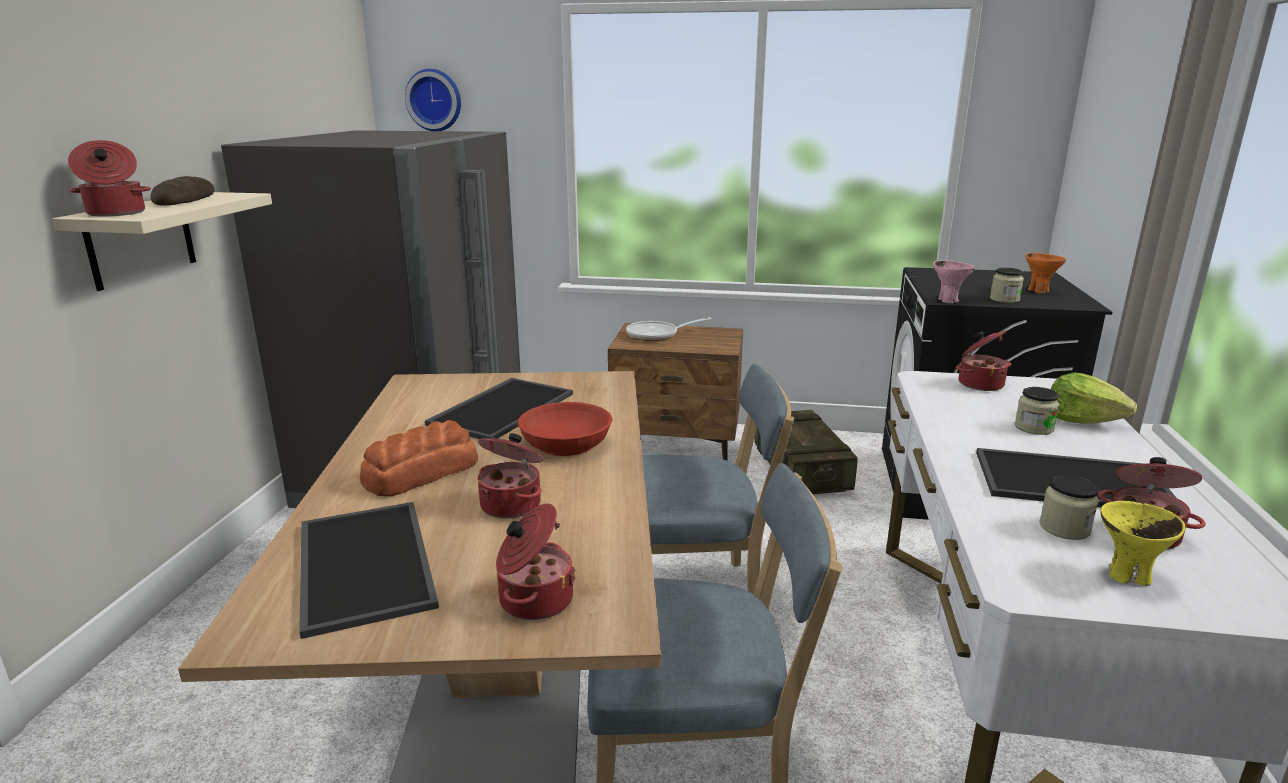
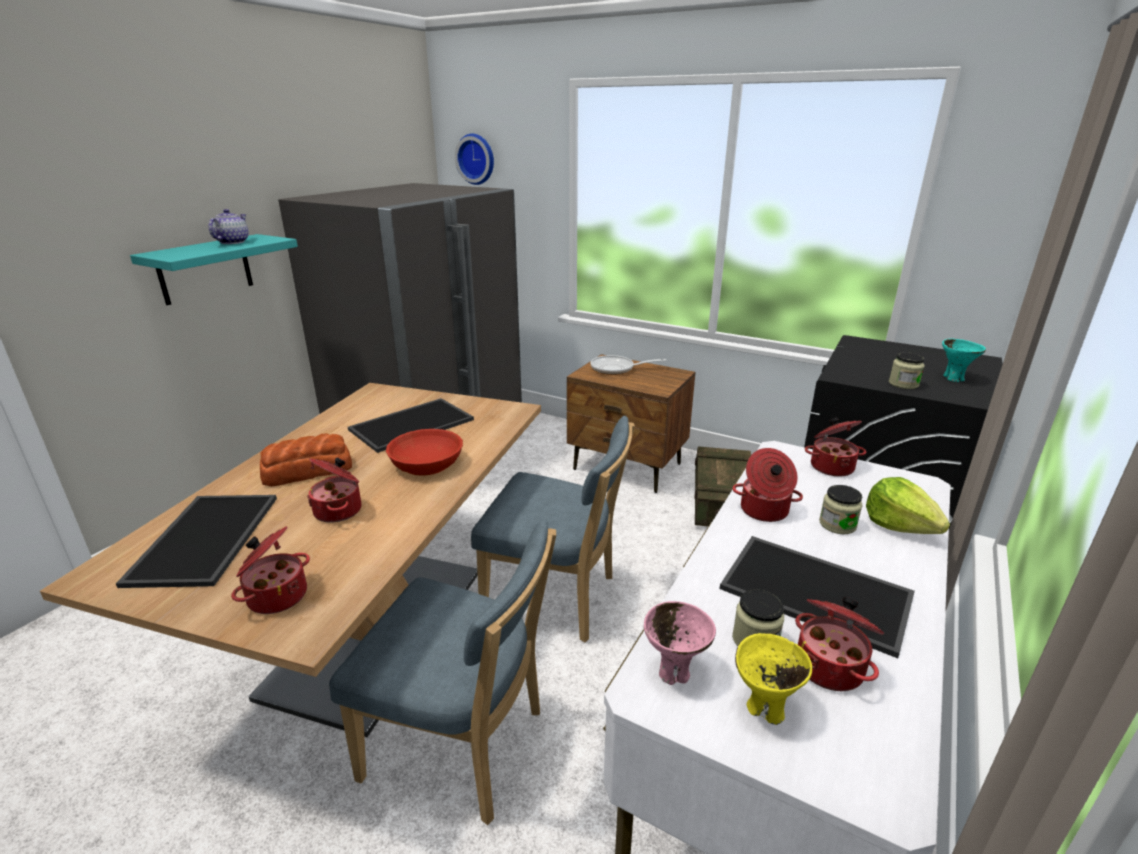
camera: 20 degrees right, 5 degrees up
beige shelf [53,192,272,291] -> turquoise shelf [130,234,298,305]
cooking pot [68,140,151,217] -> cooking pot moved to [732,448,803,522]
bread [150,176,214,206] -> teapot [209,209,249,244]
pink bowl [933,260,975,303] -> pink bowl moved to [644,601,716,685]
orange bowl [1025,253,1066,294] -> turquoise bowl [942,339,986,382]

